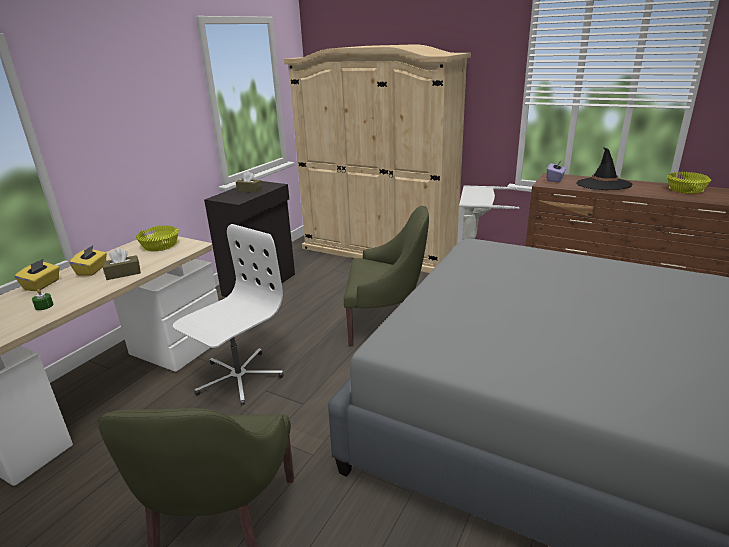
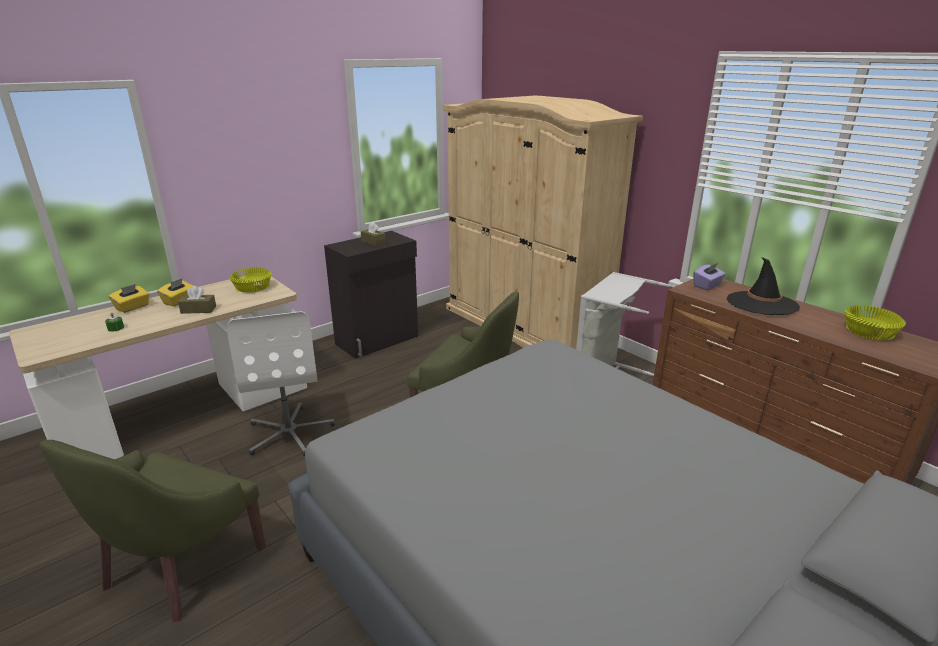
camera: 20 degrees right, 0 degrees up
white office chair [173,224,283,405] -> white office chair turned 105 degrees clockwise [227,311,335,456]

